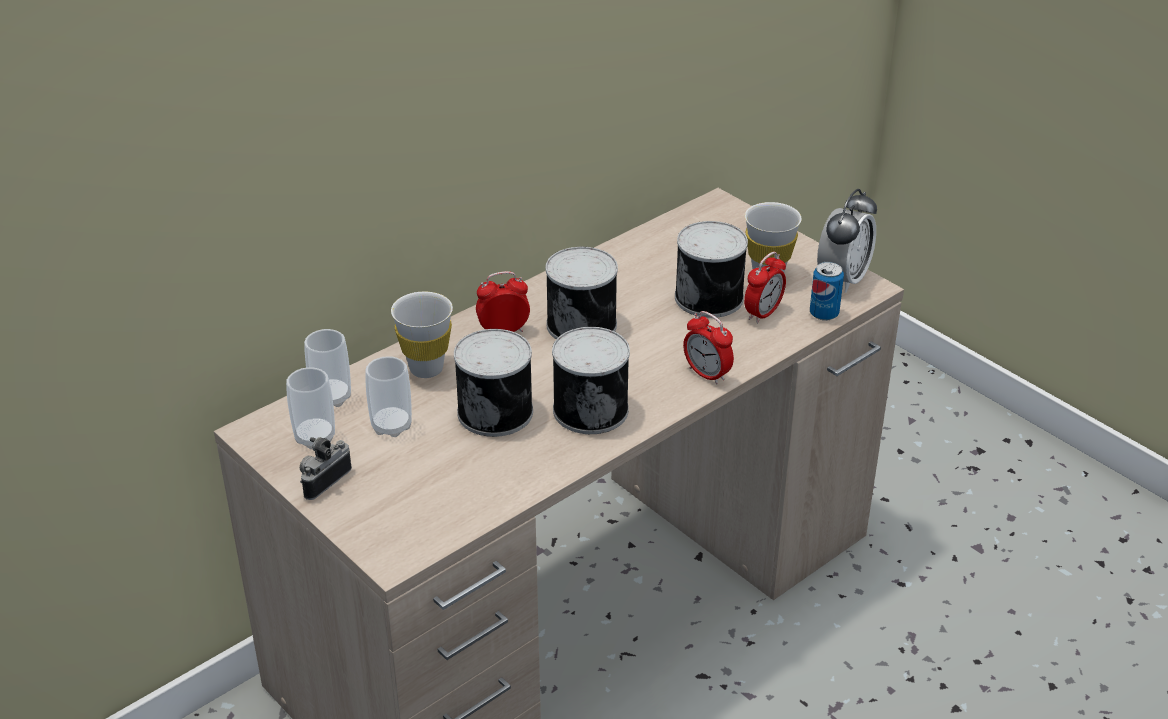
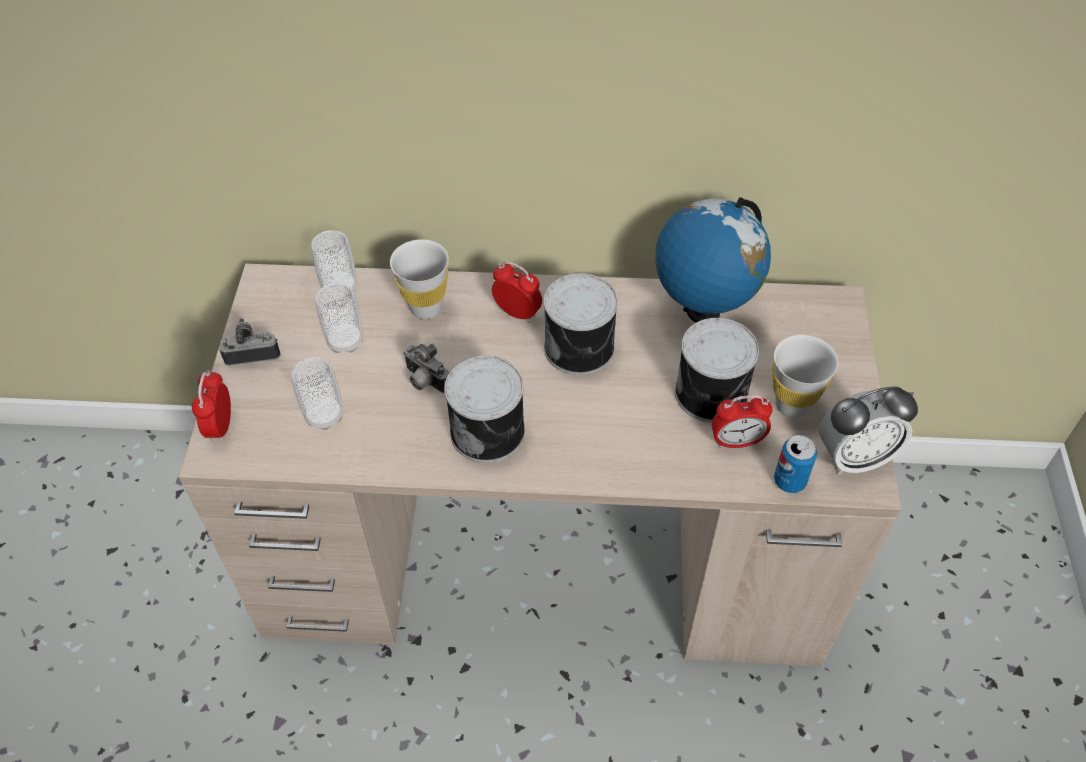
camera: 45 degrees right, 15 degrees up
cup [286,367,335,449] -> cup moved to [291,357,343,430]
can [454,329,533,437] -> camera [403,344,449,393]
alarm clock [683,311,734,385] -> alarm clock moved to [192,370,231,441]
none -> globe [655,197,771,323]

